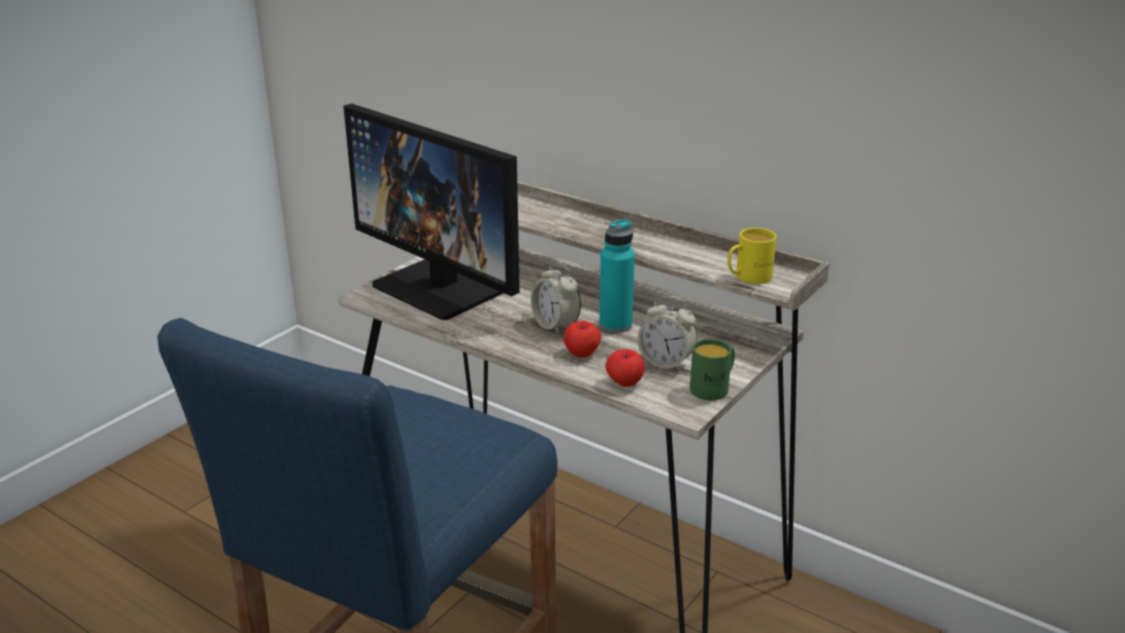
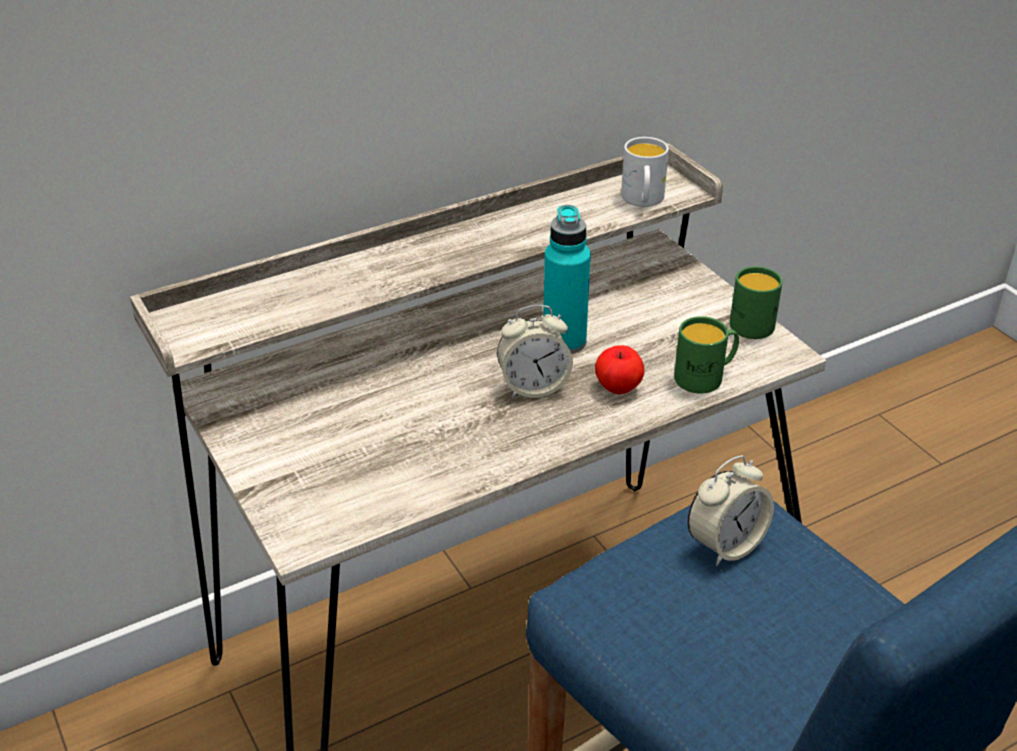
camera: 65 degrees left, 10 degrees up
monitor [343,104,520,320] -> none
apple [605,349,645,387] -> green mug [674,316,739,393]
alarm clock [637,296,697,372] -> alarm clock moved to [688,455,774,566]
yellow mug [727,228,776,284] -> white mug [621,137,669,207]

